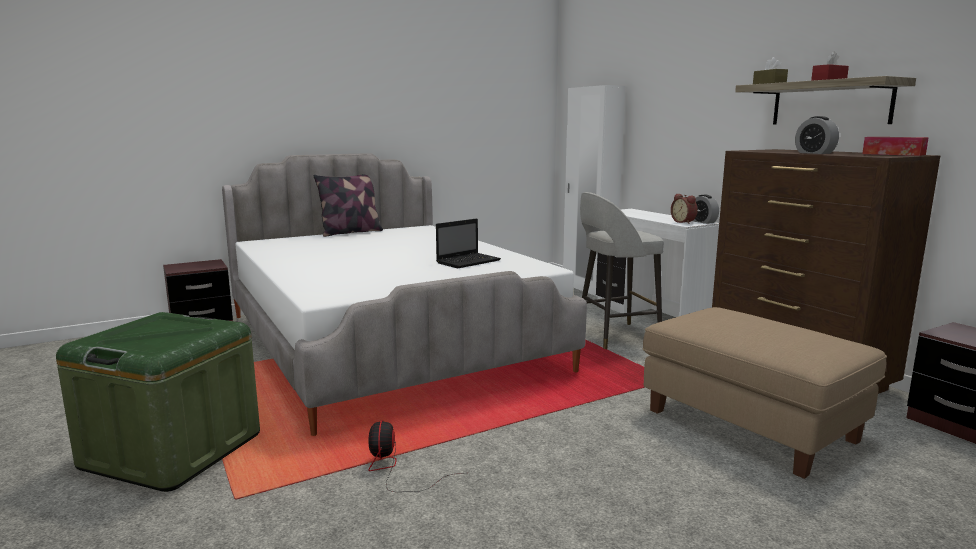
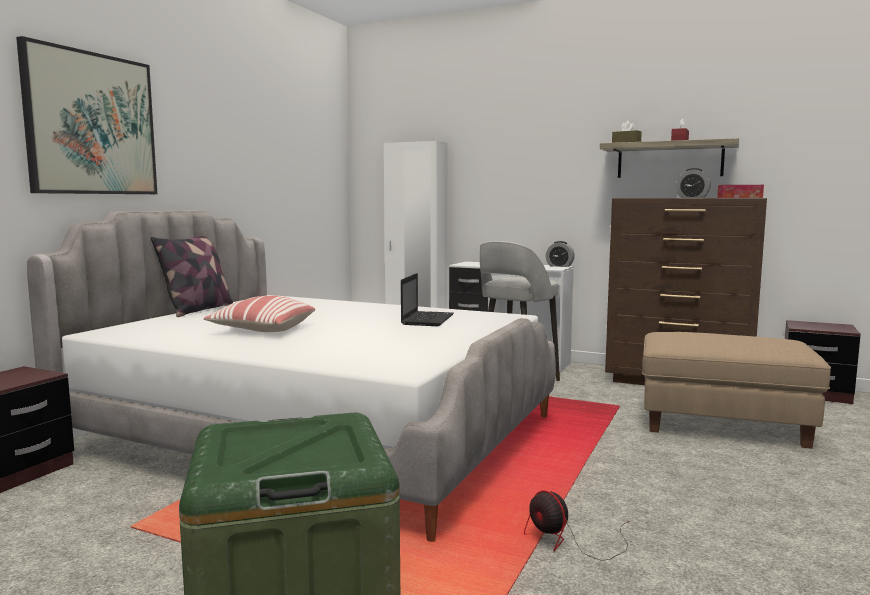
camera: 35 degrees left, 5 degrees down
alarm clock [671,194,698,224] -> none
none -> picture [16,36,157,194]
none -> pillow [203,296,315,332]

